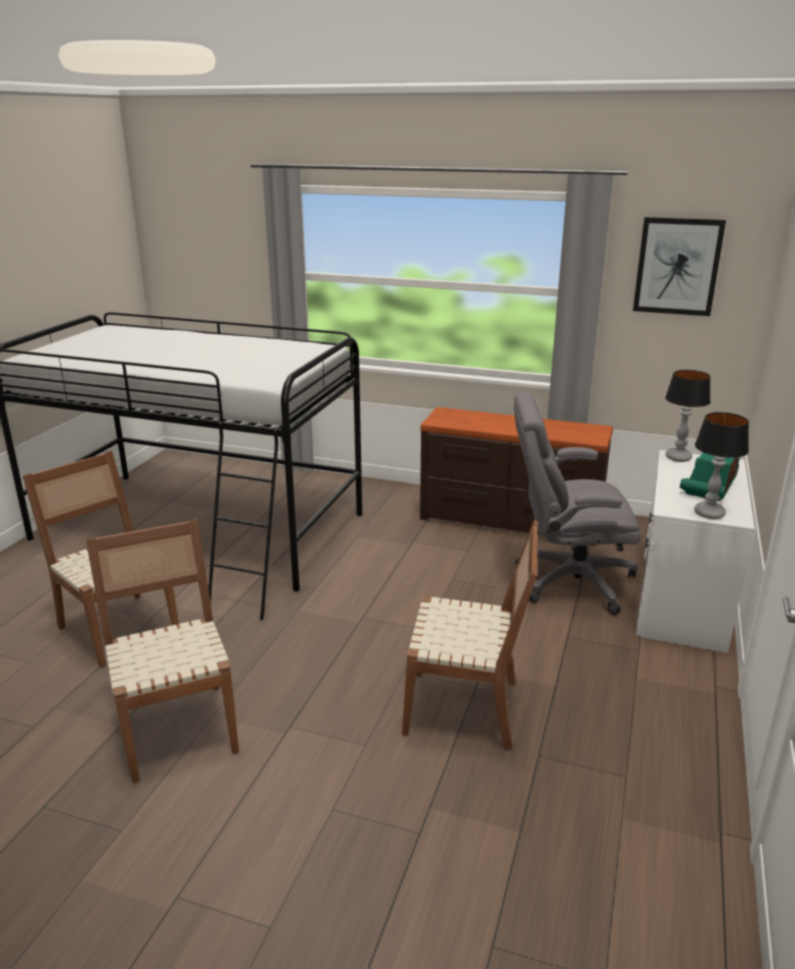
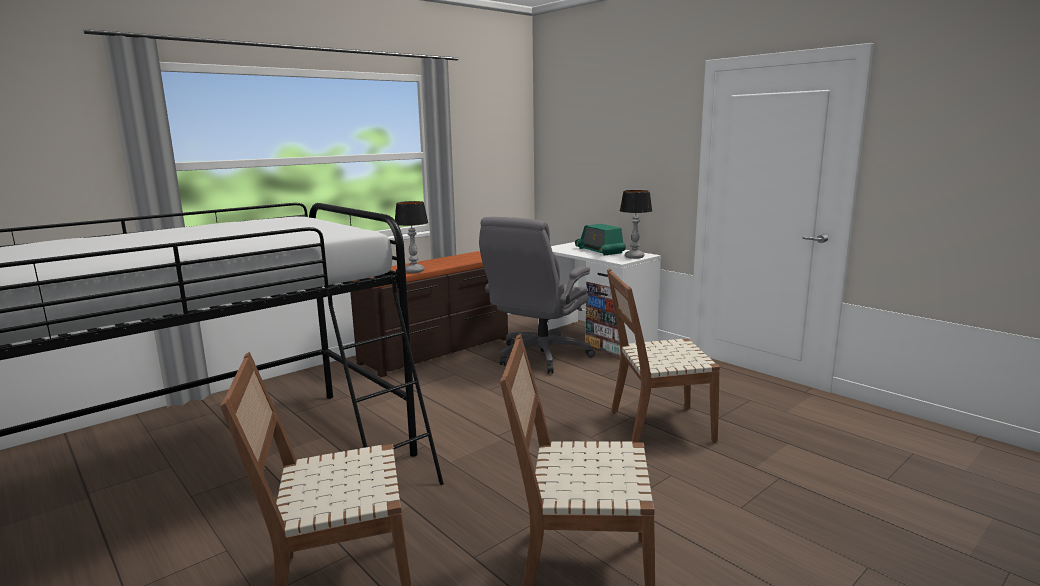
camera: 60 degrees left, 10 degrees down
chair [402,520,538,750] -> chair turned 135 degrees counterclockwise [607,269,720,443]
picture [633,217,726,316] -> none
table lamp [665,370,711,462] -> table lamp moved to [395,201,428,273]

